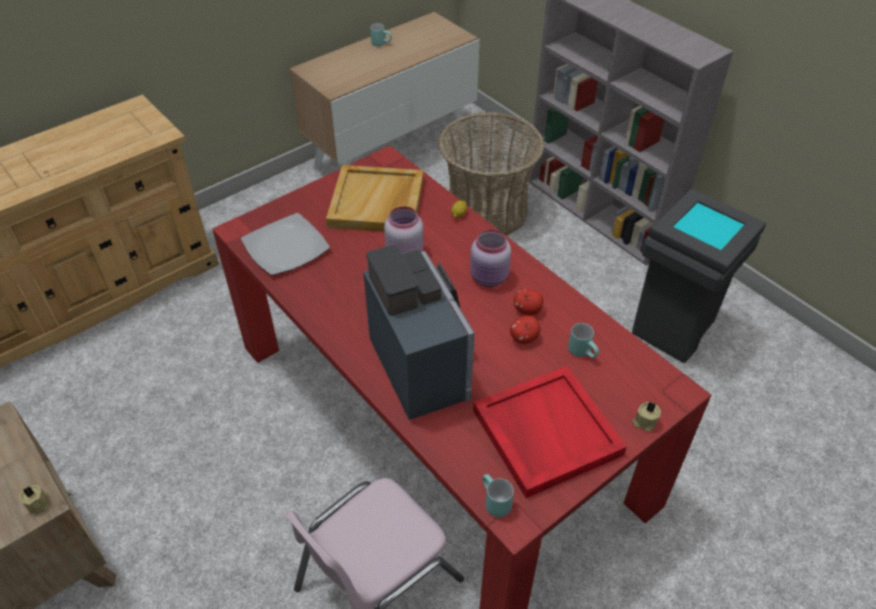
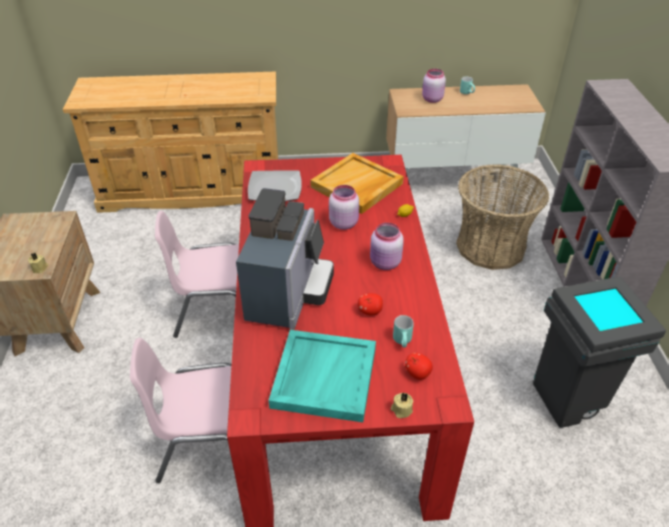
camera: 35 degrees right, 5 degrees down
red tray [473,366,627,498] -> turquoise tray [268,330,376,422]
turquoise mug [482,474,514,517] -> none
apple [514,289,543,315] -> apple moved to [405,353,433,380]
none -> pink chair [155,211,239,338]
none -> pink jar [422,69,446,103]

